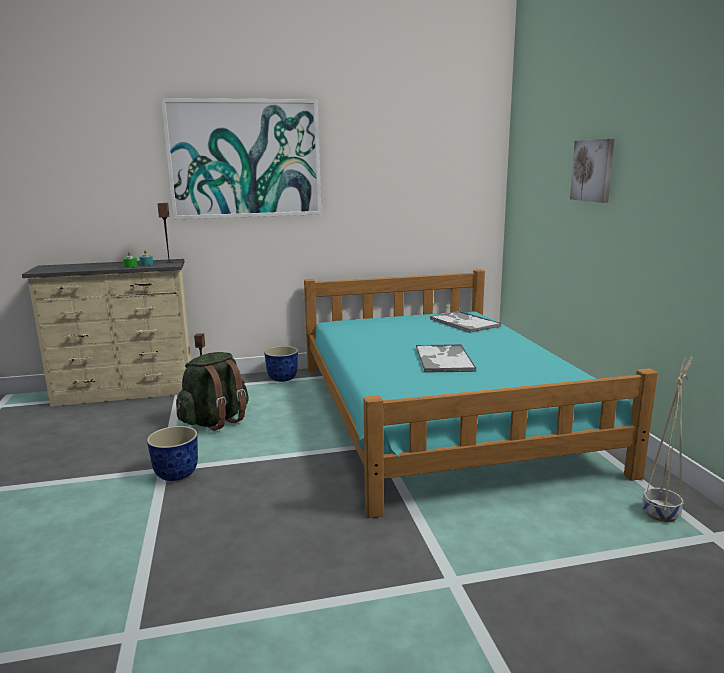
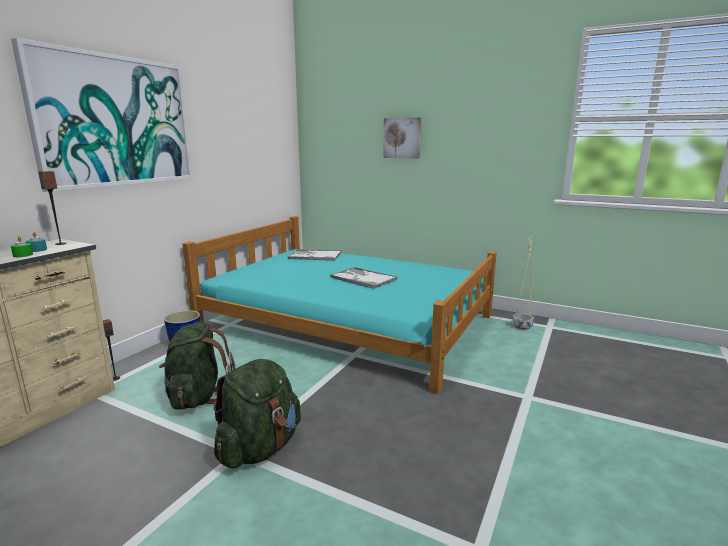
camera: 50 degrees left, 0 degrees up
planter [147,426,198,481] -> green backpack [214,359,301,469]

